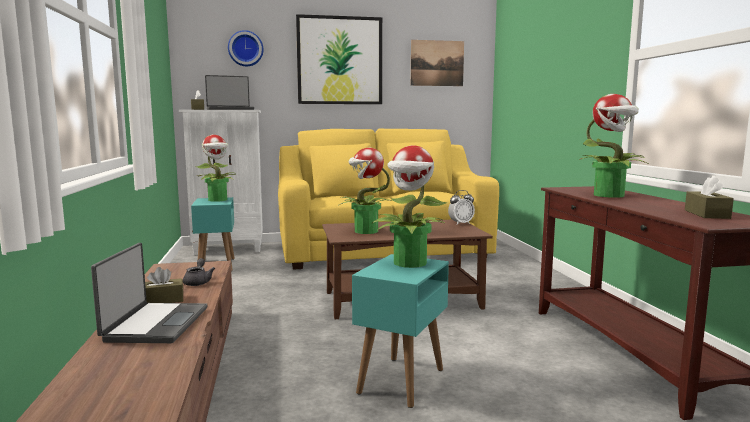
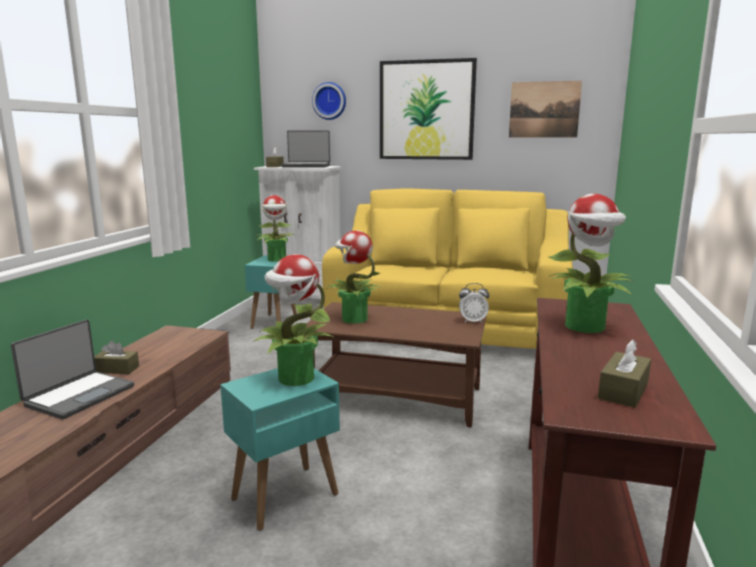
camera: 25 degrees right, 5 degrees up
grey teapot [183,258,215,286] -> none

